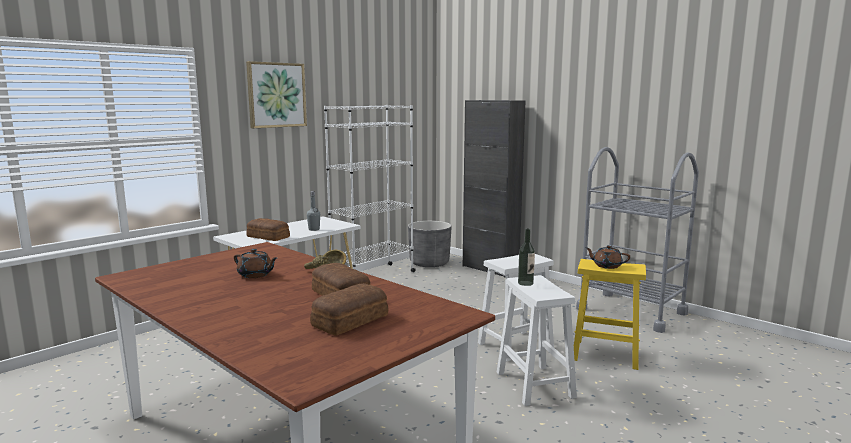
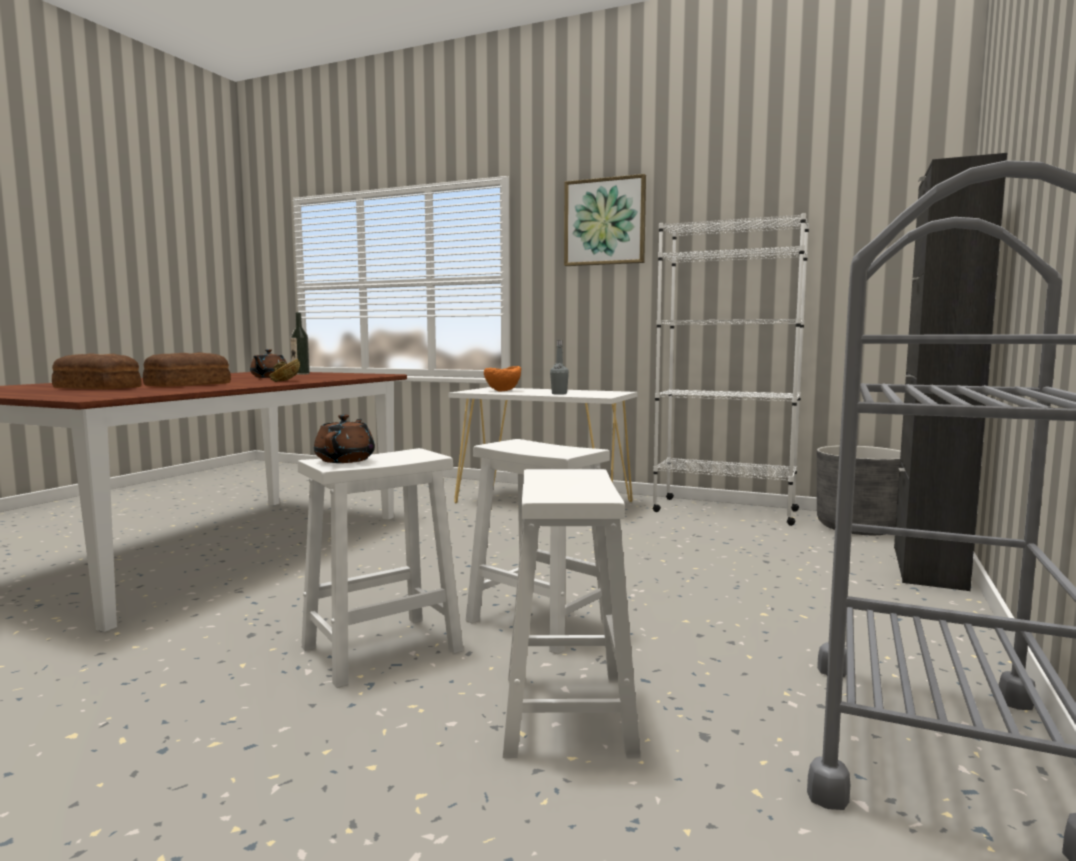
camera: 70 degrees right, 5 degrees down
bread [246,218,290,241] -> orange bowl [484,366,521,391]
bottle [518,228,535,286] -> bottle moved to [290,312,310,375]
yellow stool [574,259,646,370] -> white stool [503,469,641,758]
brown teapot [585,245,630,269] -> brown teapot moved to [314,415,375,463]

